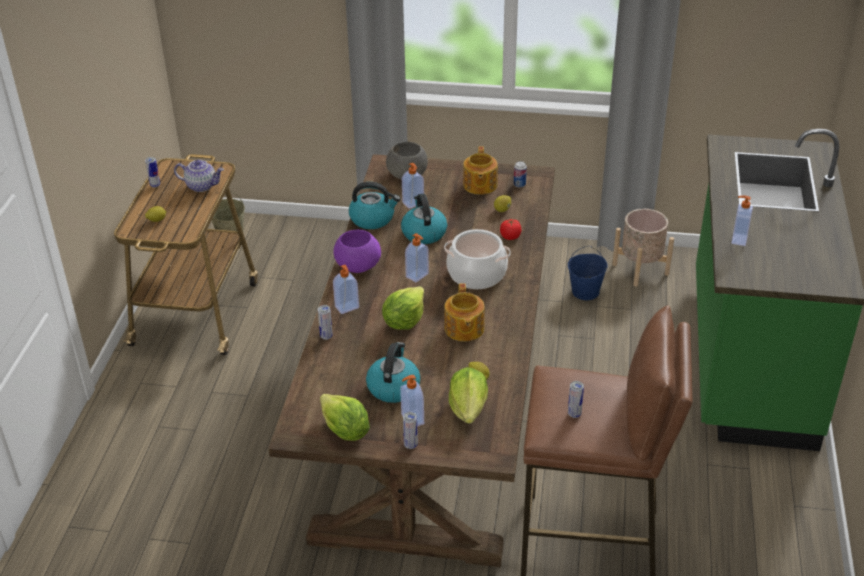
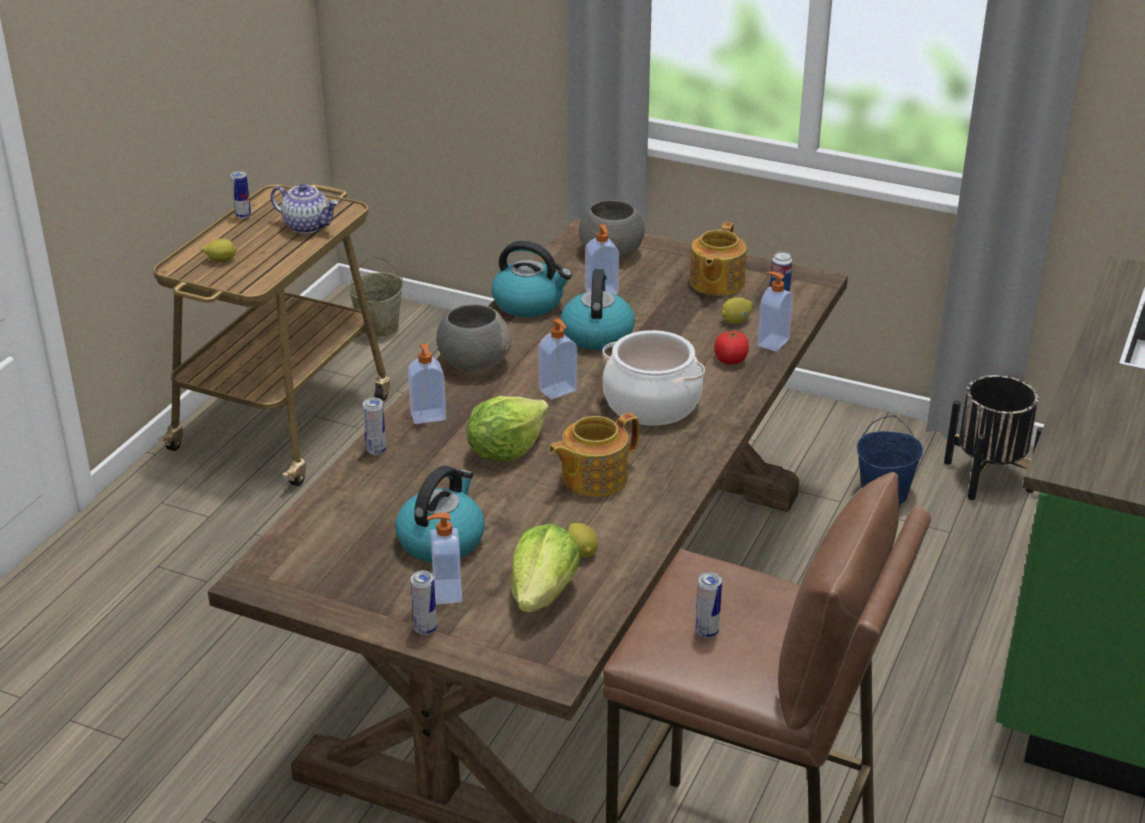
camera: 15 degrees right, 5 degrees down
lettuce [320,394,370,441] -> none
purple bowl [333,230,381,273] -> grey bowl [436,304,512,371]
teapot [444,283,485,341] -> teapot turned 45 degrees clockwise [548,413,639,497]
beige planter [612,209,674,287] -> black planter [944,375,1043,500]
soap dispenser [731,195,753,246] -> soap dispenser moved to [757,272,793,352]

